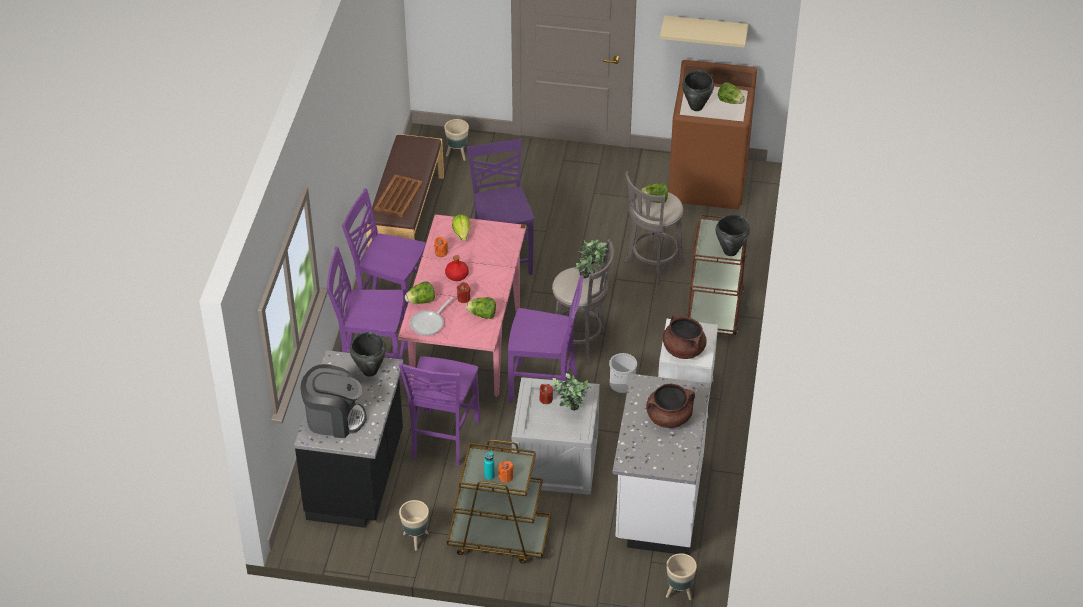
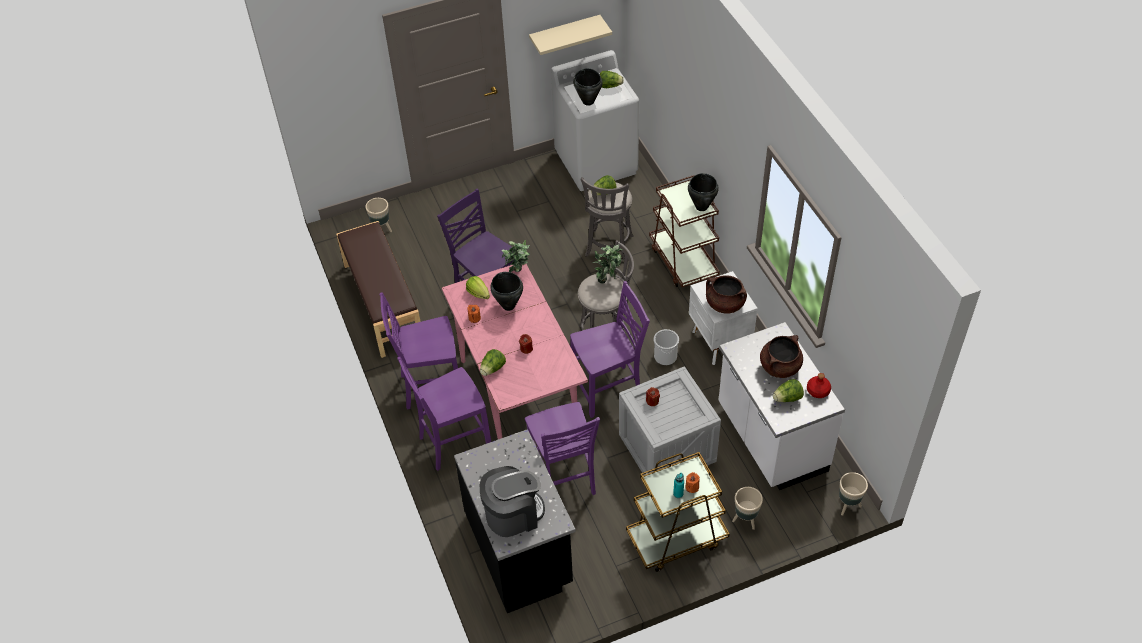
camera: 30 degrees left, 5 degrees up
black cooking pot [350,332,386,377] -> black cooking pot moved to [490,272,523,311]
brown tray [374,175,423,217] -> none
beige planter [399,500,429,550] -> beige planter moved to [732,487,763,530]
frying pan [410,297,453,336] -> none
red bottle [445,255,469,281] -> red bottle moved to [807,373,831,398]
lettuce [466,297,496,319] -> lettuce moved to [773,379,804,402]
potted plant [552,373,591,411] -> potted plant moved to [501,240,530,272]
brown washing machine [668,60,757,209] -> white washing machine [551,50,639,191]

